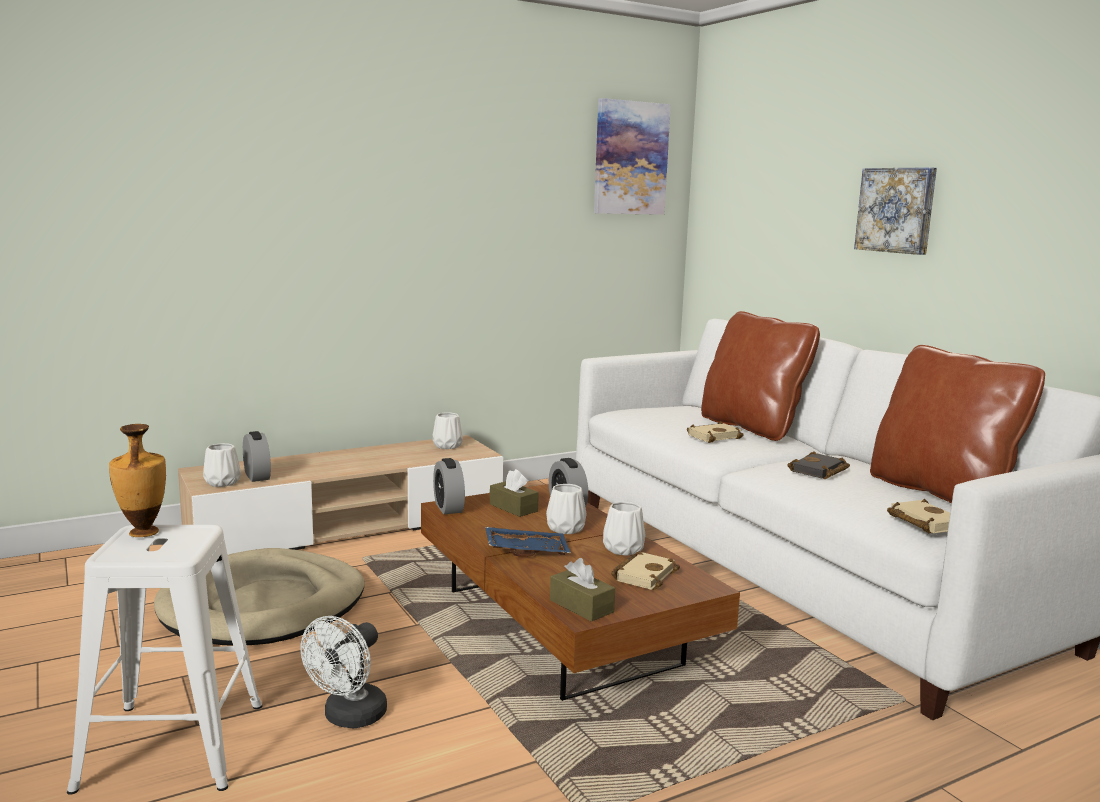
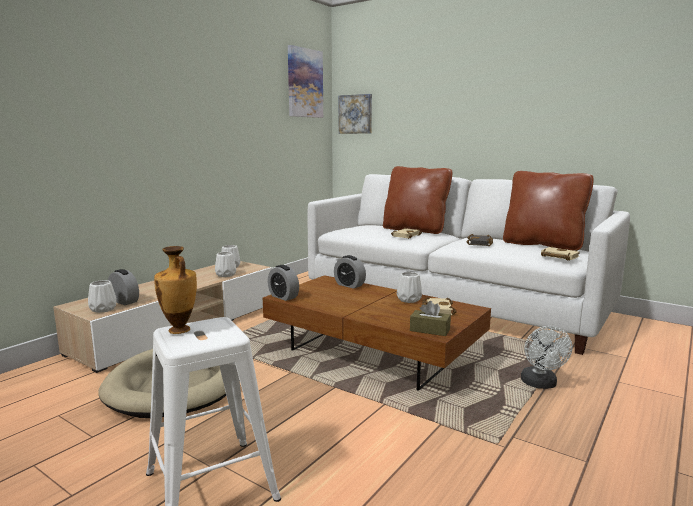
camera: 25 degrees left, 0 degrees up
white fan [300,616,387,729] -> white fan moved to [521,326,572,389]
blue tray [485,527,571,557] -> none
brown tissue box [490,469,539,517] -> none
white vase [546,484,587,534] -> white vase moved to [215,252,236,277]
picture [854,167,937,255] -> picture moved to [339,94,372,134]

